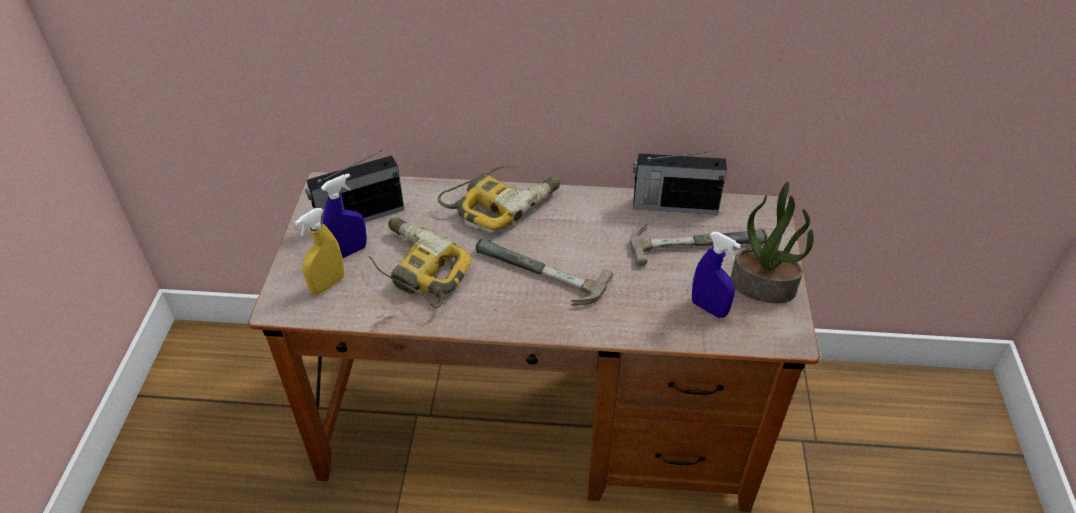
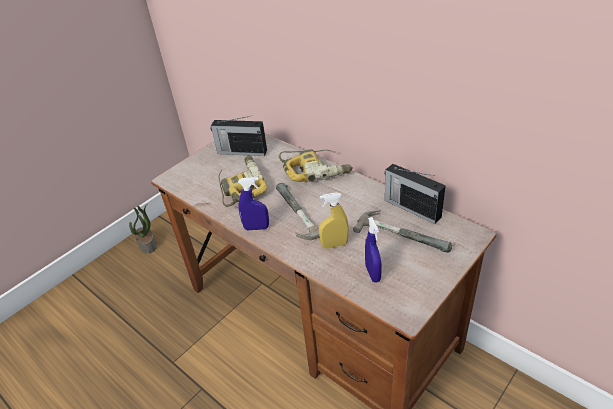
camera: 40 degrees right, 5 degrees down
yellow spray bottle [295,208,344,295] -> yellow spray bottle moved to [319,192,349,249]
blue spray bottle [321,173,367,259] -> blue spray bottle moved to [238,177,269,230]
potted plant [731,182,814,303] -> potted plant moved to [129,205,157,253]

